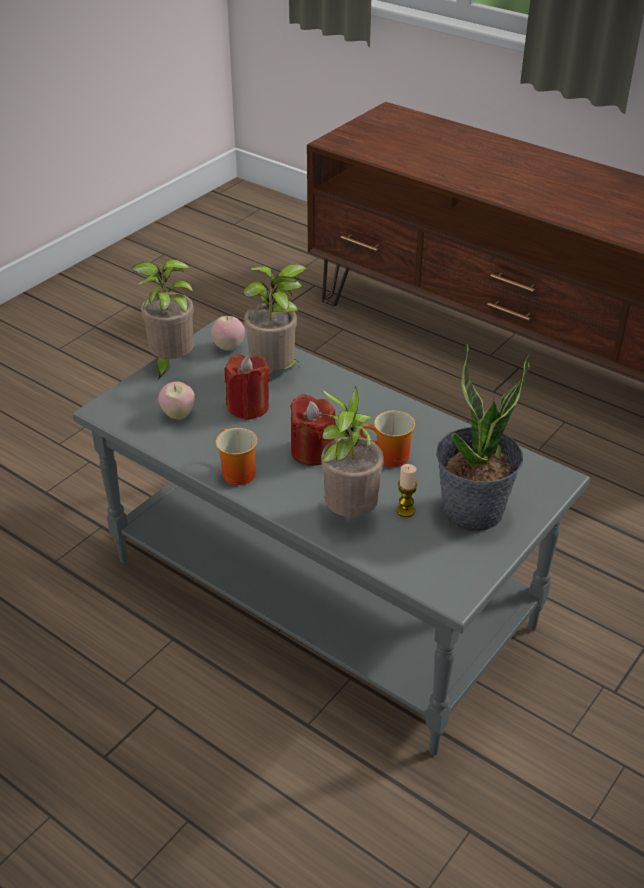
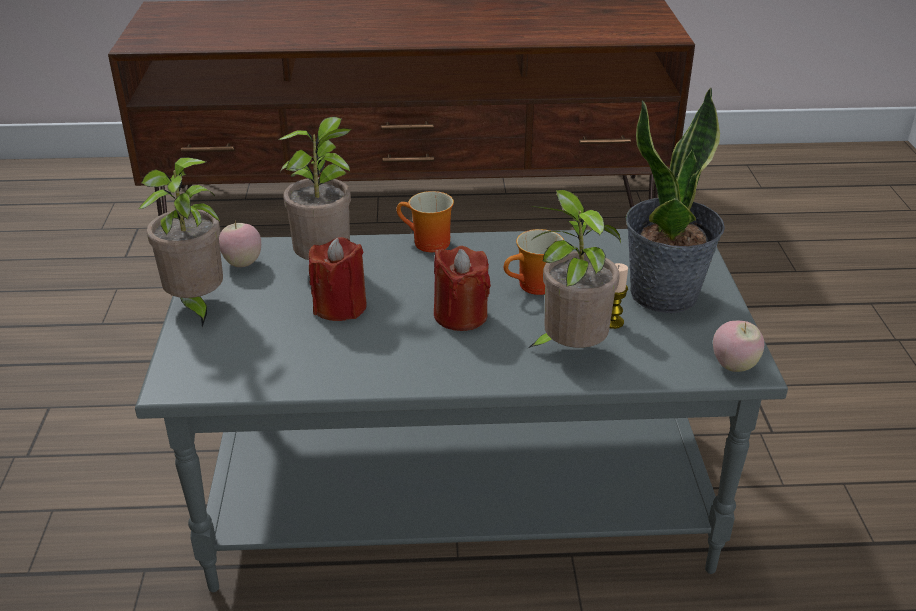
camera: 40 degrees left, 5 degrees down
apple [158,382,195,419] -> apple moved to [713,321,764,372]
mug [215,428,258,485] -> mug moved to [397,191,454,252]

